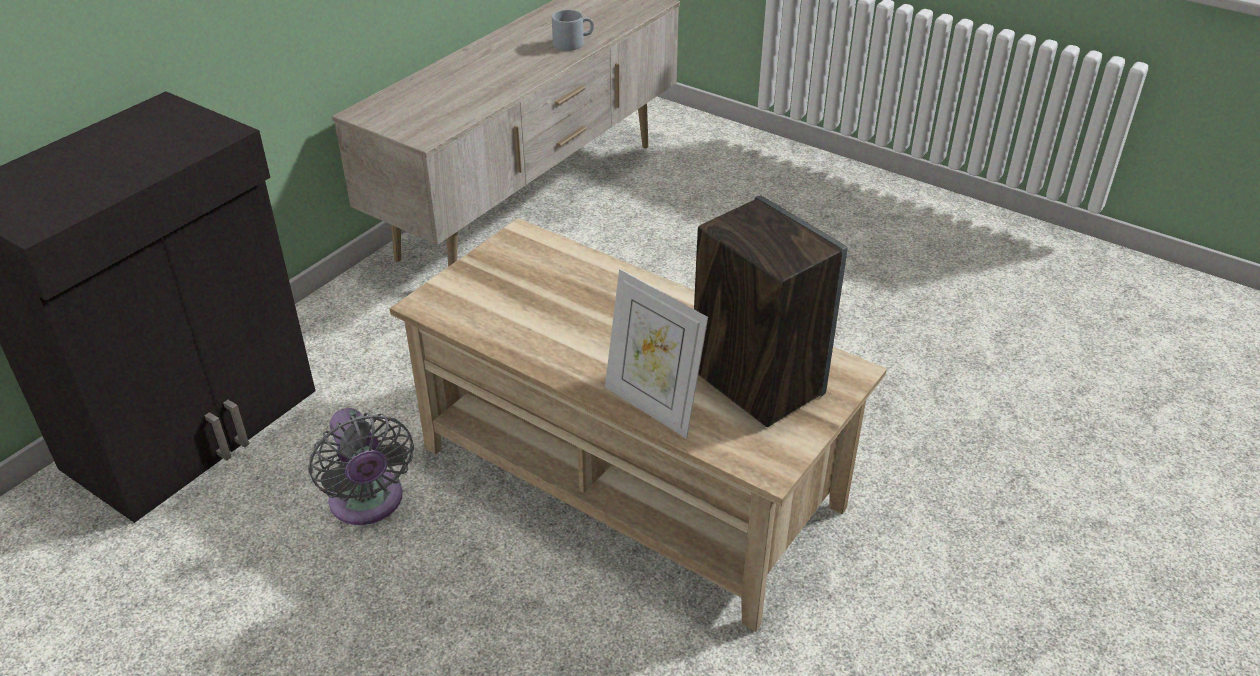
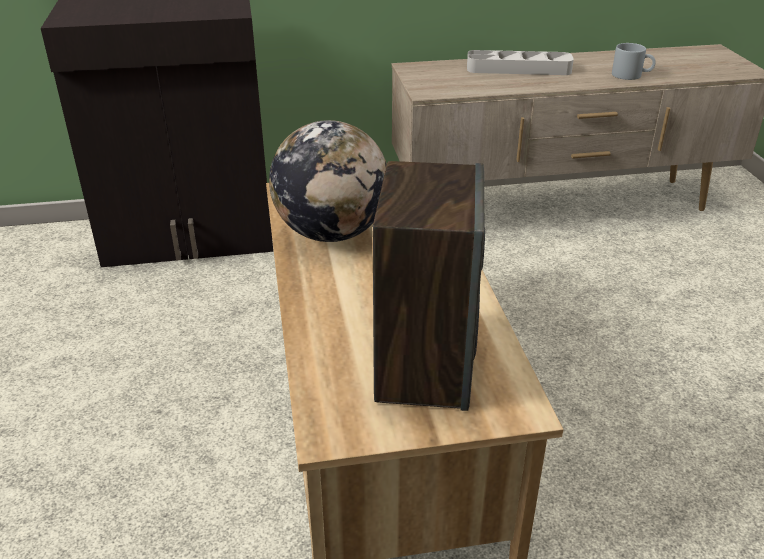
camera: 45 degrees right, 5 degrees down
grey fan [308,408,414,525] -> none
picture frame [605,269,708,439] -> none
none -> globe [269,120,387,242]
none -> grey tray [467,50,574,75]

